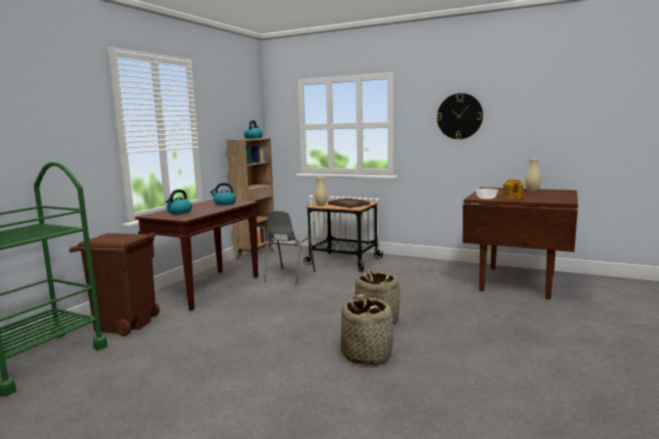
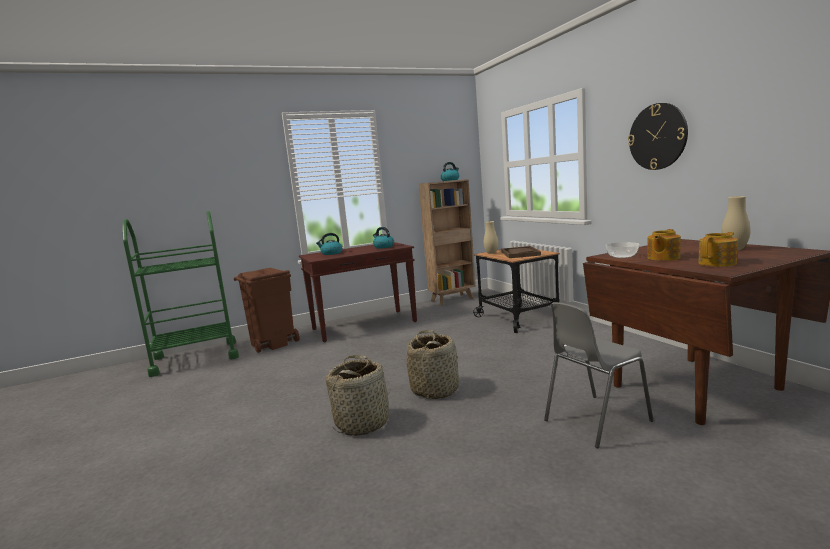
camera: 40 degrees right, 0 degrees up
grey chair [264,211,315,285] -> grey chair moved to [544,302,653,448]
none -> teapot [698,232,738,267]

